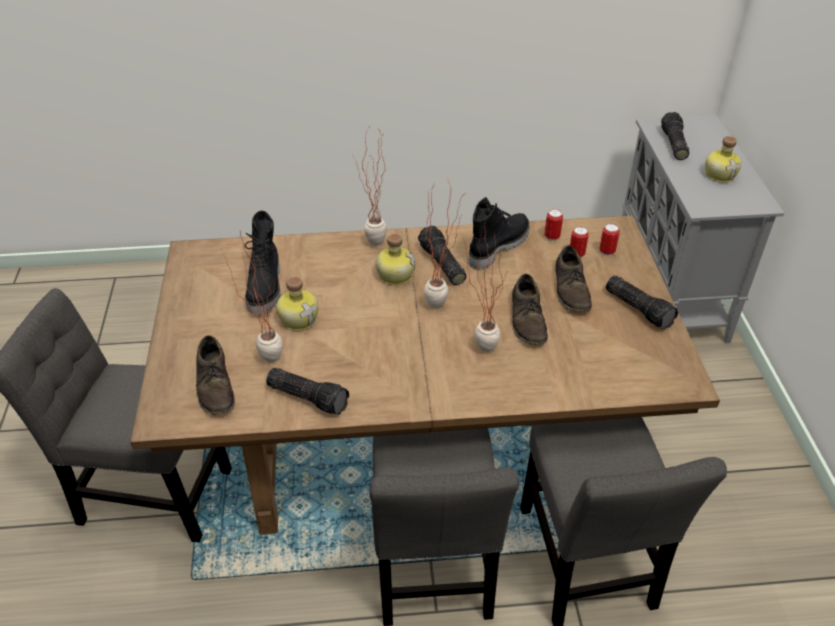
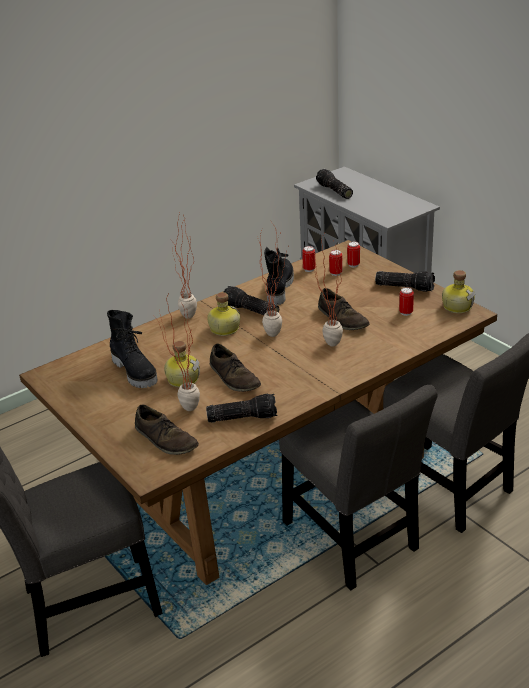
camera: 30 degrees left, 10 degrees down
brown shoe [555,245,592,312] -> brown shoe moved to [210,344,261,392]
bottle [705,136,741,182] -> bottle moved to [442,270,475,313]
none -> can [399,287,414,316]

